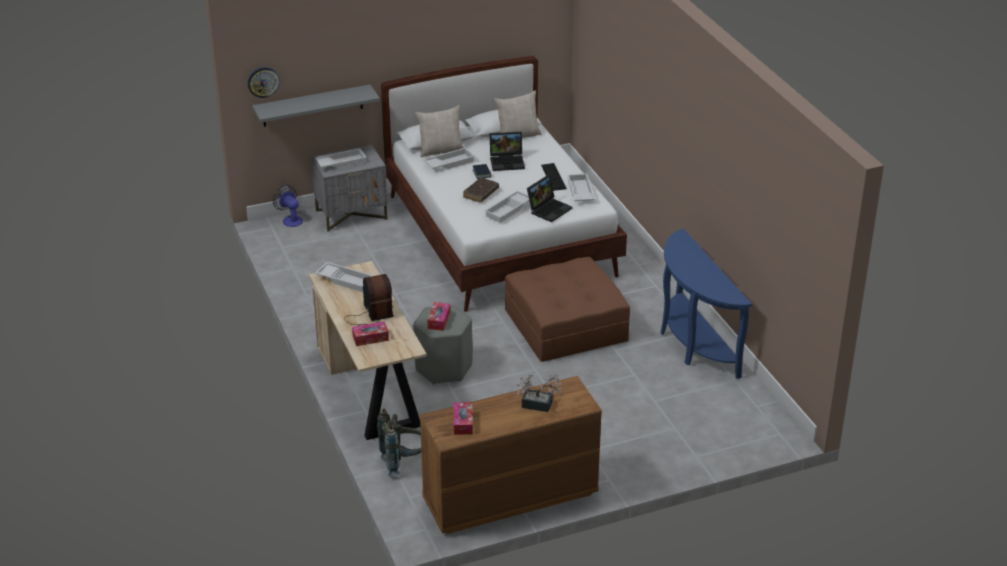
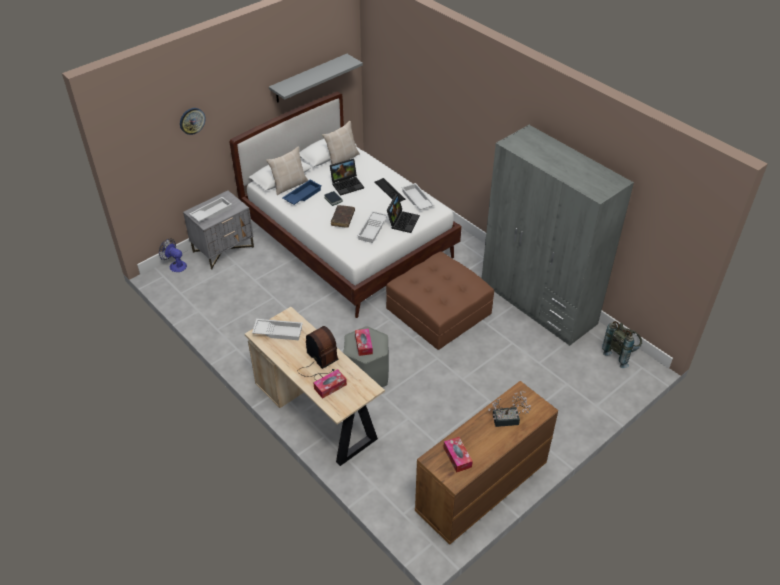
camera: 20 degrees left, 10 degrees up
wall clock [248,67,280,98] -> wall clock moved to [180,108,206,135]
grey shelf [252,85,380,127] -> grey shelf moved to [269,54,363,103]
grey backpack [377,409,421,477] -> grey backpack moved to [602,321,642,368]
white tray [423,148,475,169] -> blue tray [283,180,321,205]
blue console table [661,229,752,379] -> grey wardrobe [482,125,634,346]

